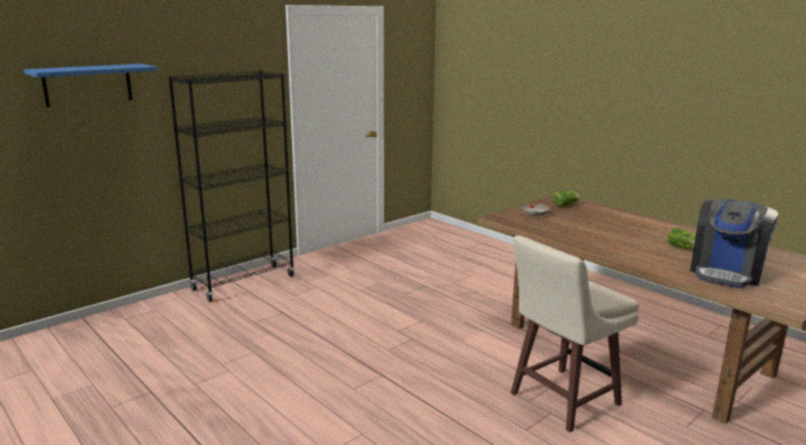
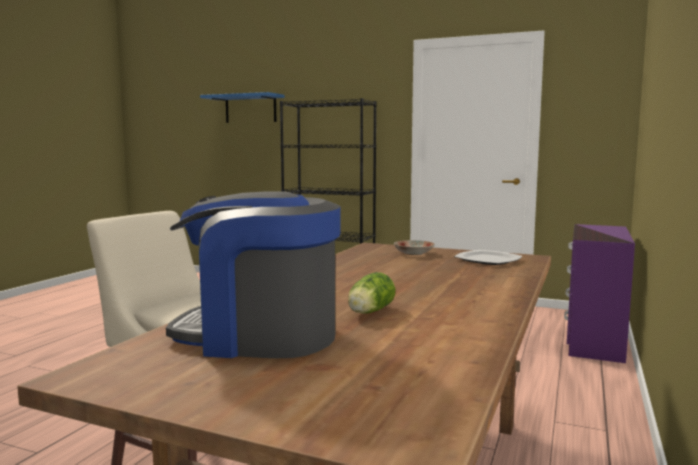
camera: 65 degrees right, 10 degrees down
lettuce [552,191,580,207] -> plate [454,250,522,265]
none -> purple dresser [564,224,635,363]

